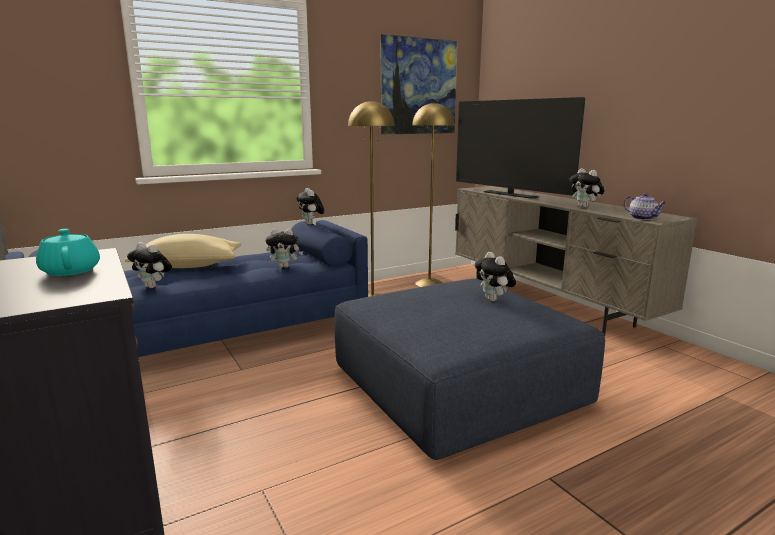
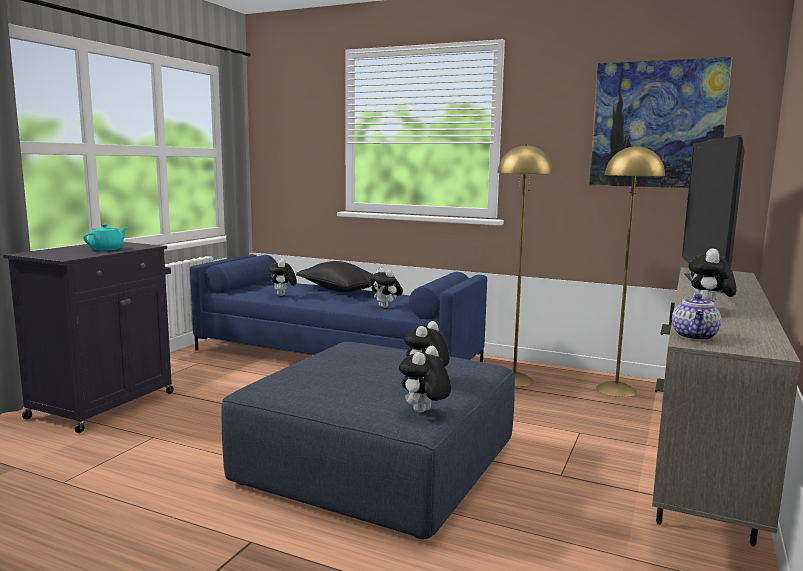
camera: 55 degrees right, 5 degrees down
beige pillow [125,234,241,268] -> black pillow [296,261,373,292]
plush toy [296,188,324,225] -> plush toy moved to [399,346,451,413]

